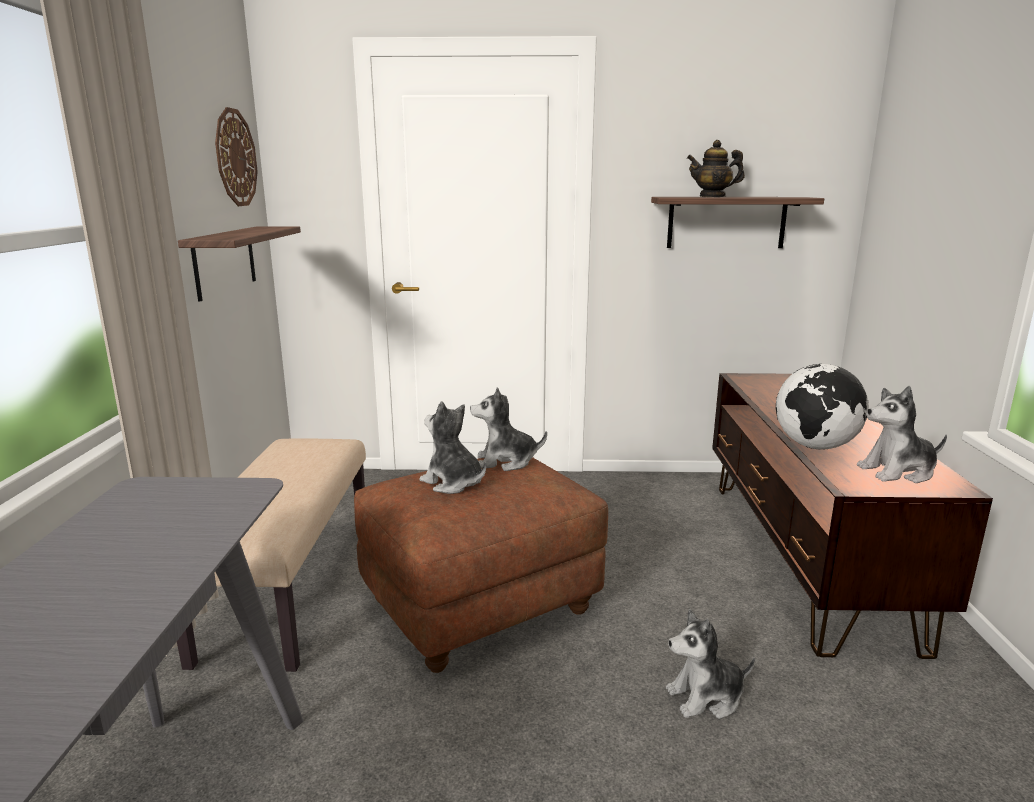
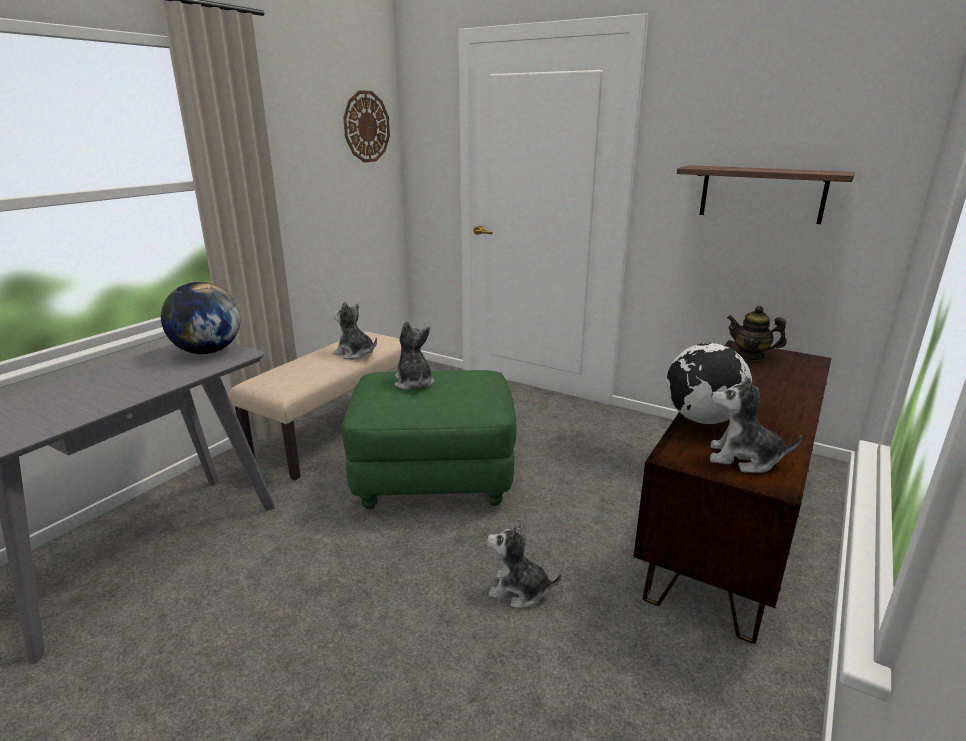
camera: 30 degrees right, 5 degrees up
shelf [178,226,301,302] -> none
brown ottoman [354,457,608,673] -> green ottoman [342,370,517,509]
plush toy [470,387,547,471] -> plush toy moved to [333,301,377,360]
teapot [687,140,745,197] -> teapot moved to [727,306,787,361]
none -> globe [161,282,240,354]

